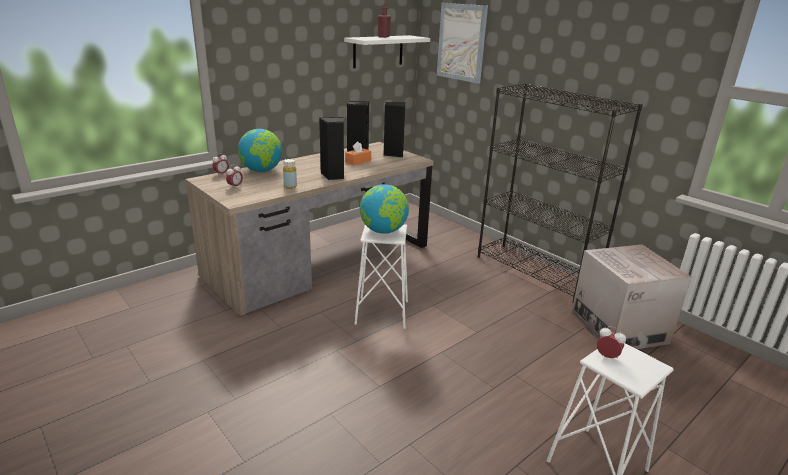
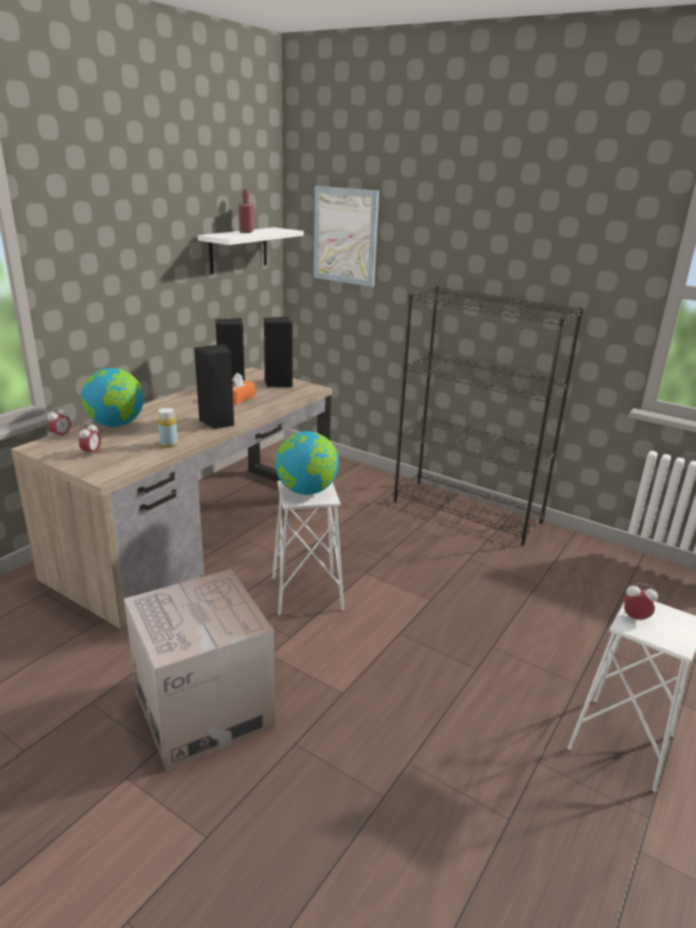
camera: 15 degrees left, 0 degrees up
cardboard box [571,245,691,349] -> cardboard box moved to [124,569,276,771]

